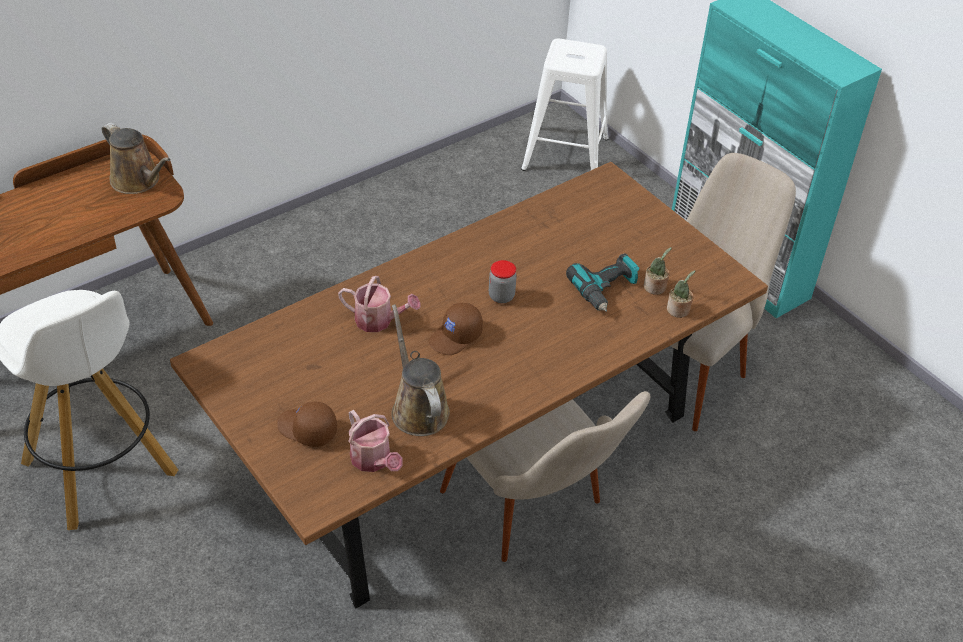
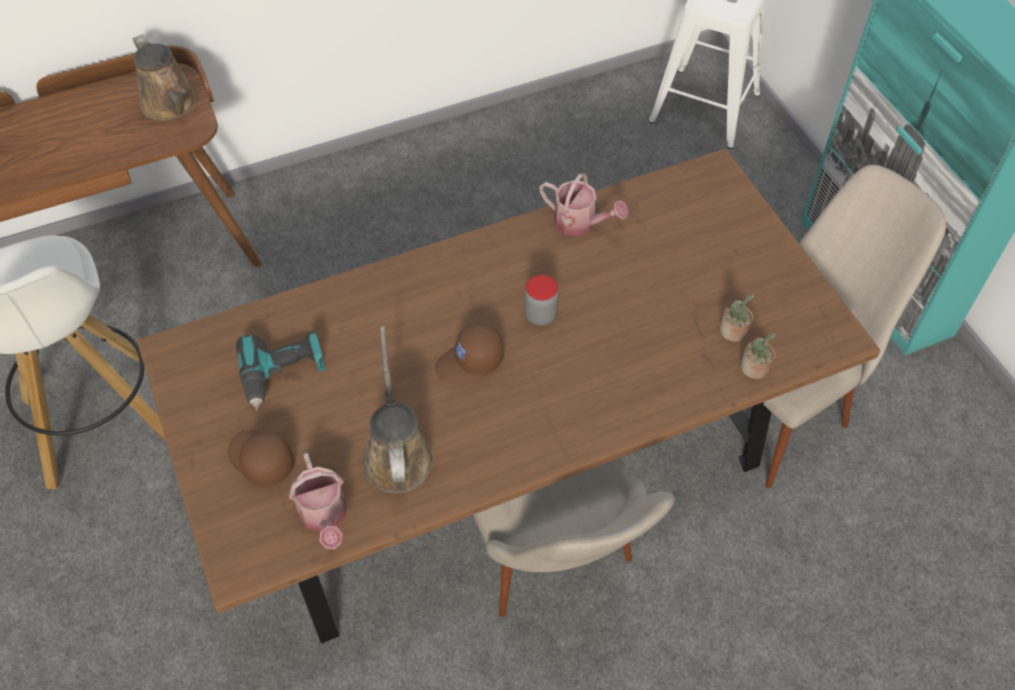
camera: 15 degrees right, 10 degrees up
watering can [338,276,420,332] -> watering can moved to [539,173,628,236]
power drill [566,253,640,312] -> power drill moved to [236,330,326,410]

